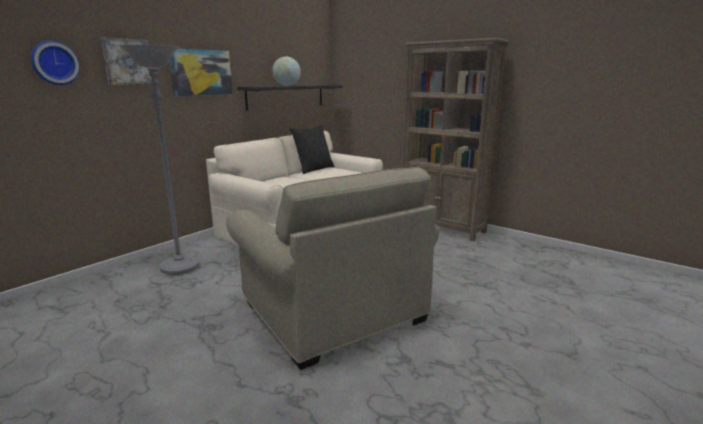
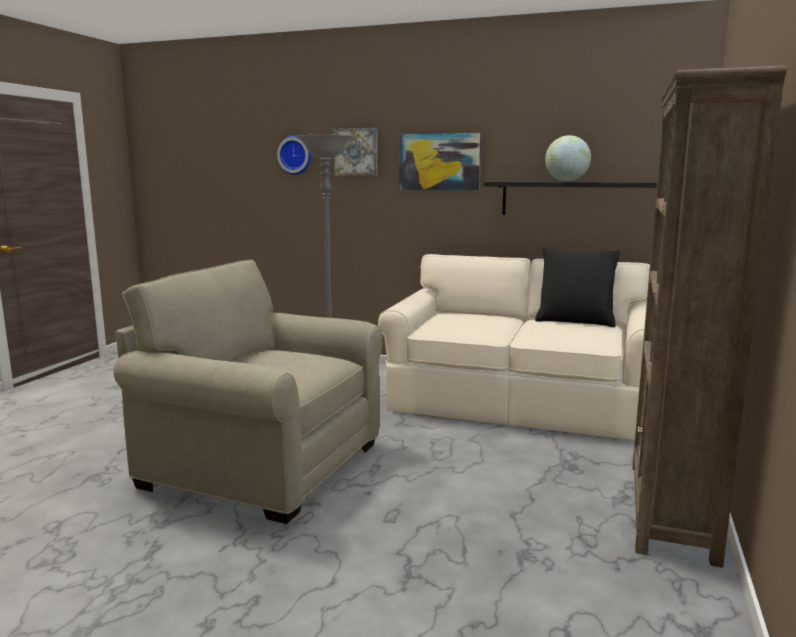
camera: 70 degrees right, 5 degrees down
beige armchair [226,167,439,370] -> beige armchair turned 75 degrees clockwise [113,260,383,524]

